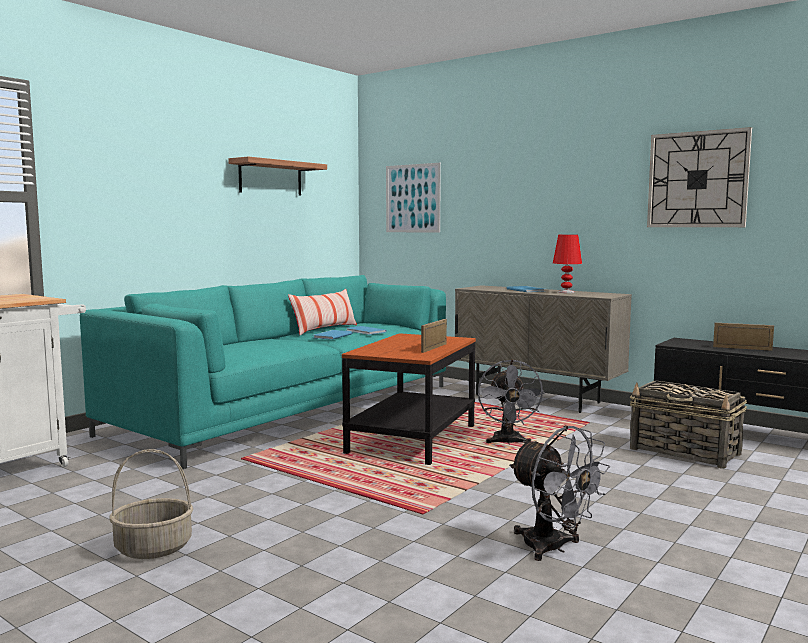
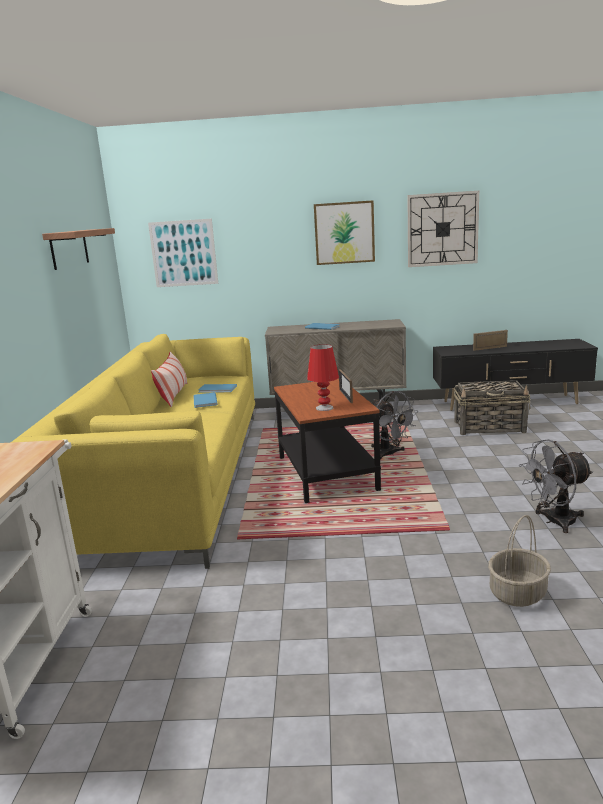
camera: 35 degrees left, 10 degrees up
turquoise sofa [80,275,446,469] -> yellow sofa [11,334,255,569]
basket [109,449,193,559] -> basket moved to [488,515,551,607]
grey fan [509,425,610,561] -> grey fan turned 150 degrees clockwise [519,439,593,533]
red table lamp [553,235,582,293] -> red table lamp moved to [307,344,339,411]
none -> picture [314,200,375,265]

